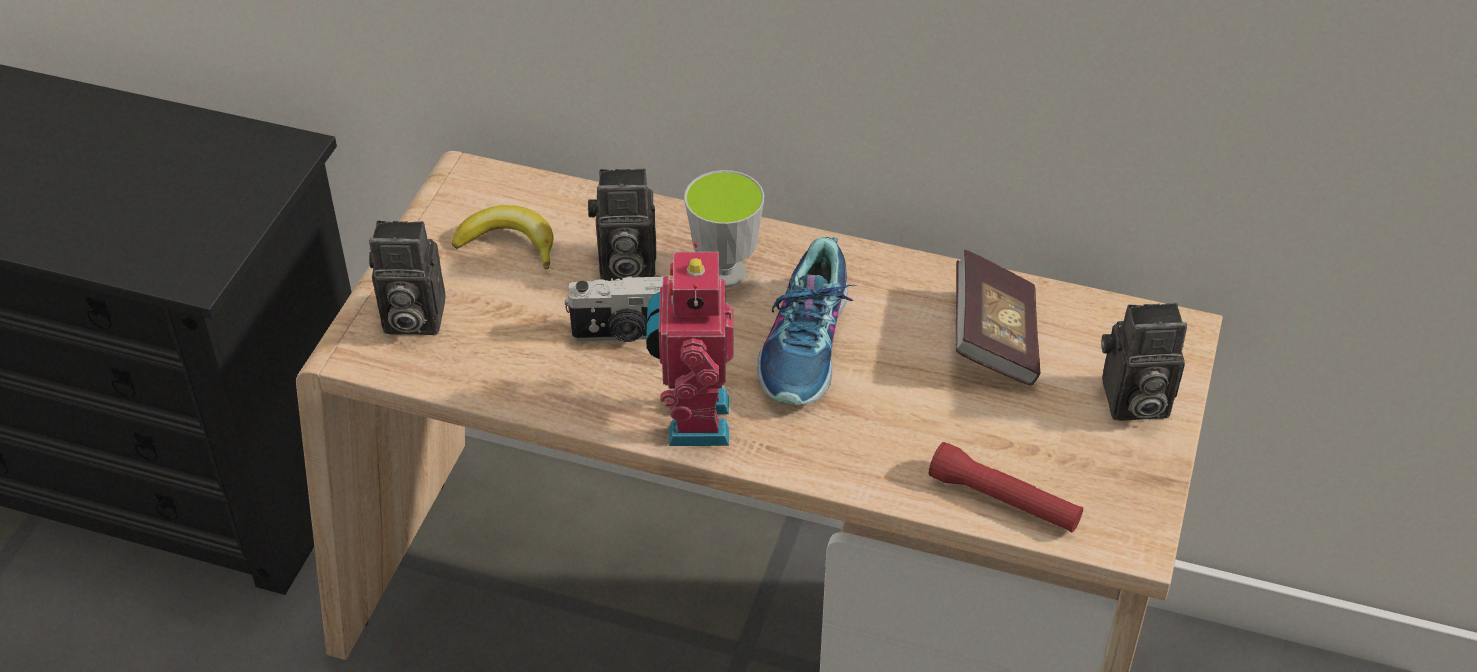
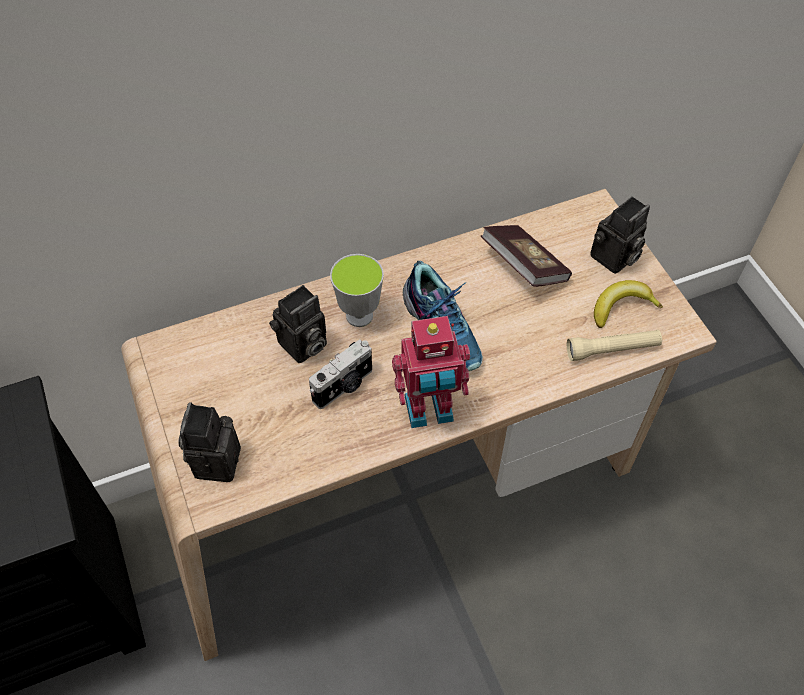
camera: 40 degrees left, 10 degrees up
camera [369,221,446,335] -> camera turned 135 degrees clockwise [178,402,241,482]
banana [452,205,553,269] -> banana moved to [594,280,663,328]
toy robot [646,242,733,446] -> toy robot turned 60 degrees counterclockwise [392,316,470,428]
red flashlight [929,442,1083,532] -> beige flashlight [567,330,662,361]

